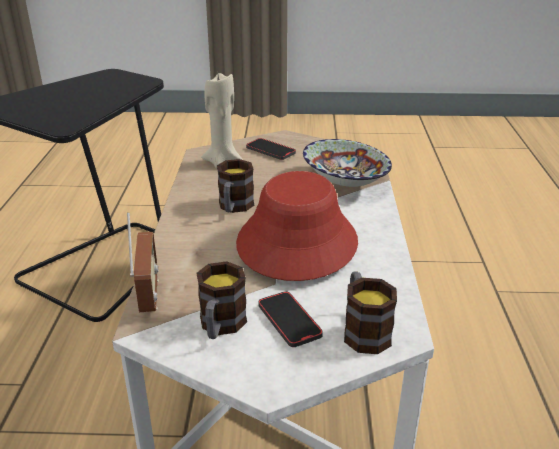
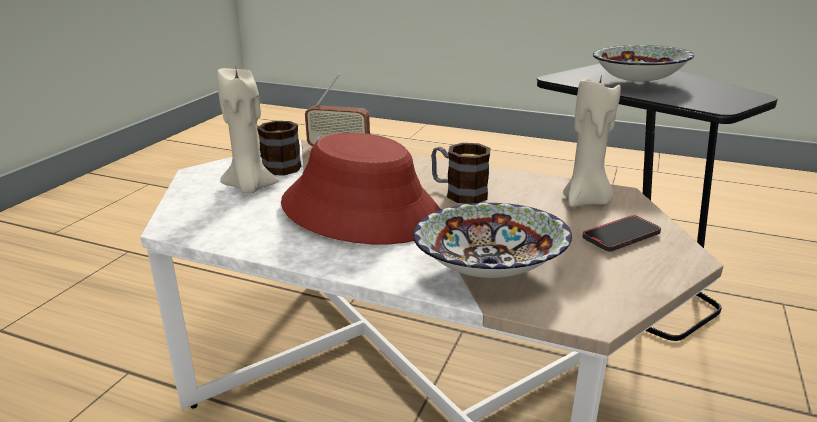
camera: 110 degrees right, 5 degrees down
phone [258,292,323,347] -> beige candle [217,68,279,194]
mug [344,271,397,354] -> none
none -> bowl [593,45,694,85]

